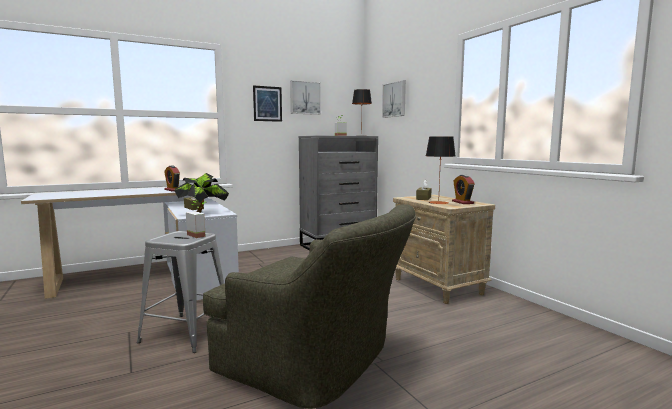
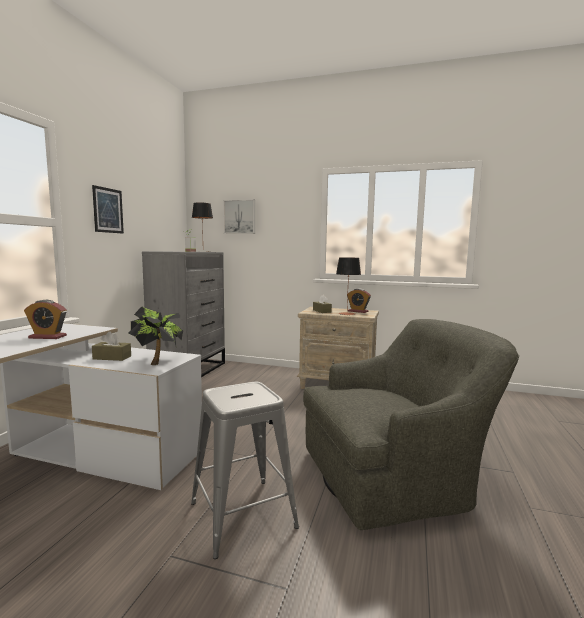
camera: 45 degrees left, 0 degrees up
potted plant [186,200,206,238] -> none
picture [290,80,321,115] -> none

